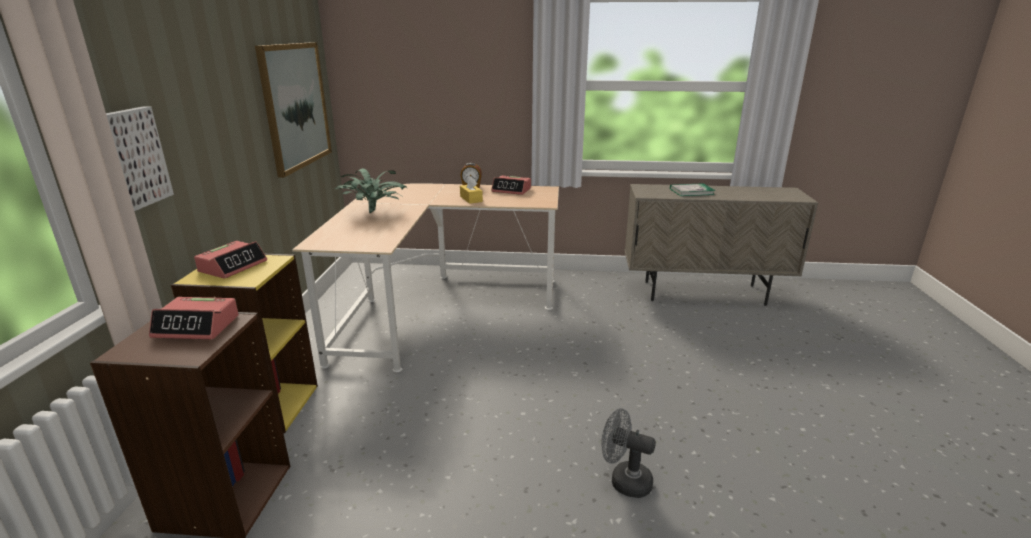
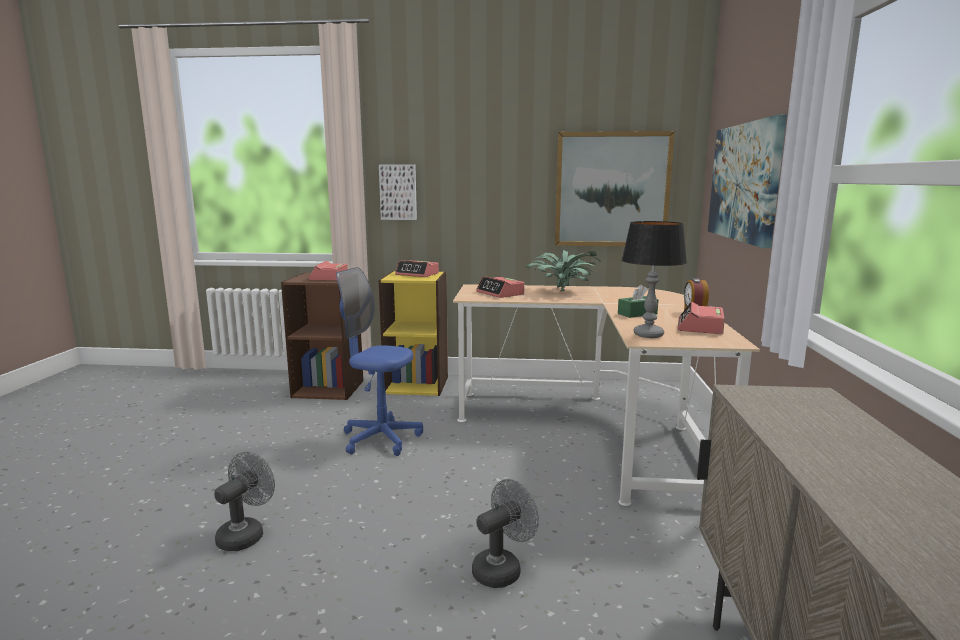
camera: 90 degrees right, 10 degrees down
yellow tissue box [460,177,483,204] -> green tissue box [618,284,658,318]
book [670,183,715,196] -> none
none -> blue office chair [336,267,423,456]
none -> grey fan [472,479,539,588]
none -> alarm clock [476,276,525,298]
none -> table lamp [622,221,687,338]
none -> picture [708,114,787,248]

